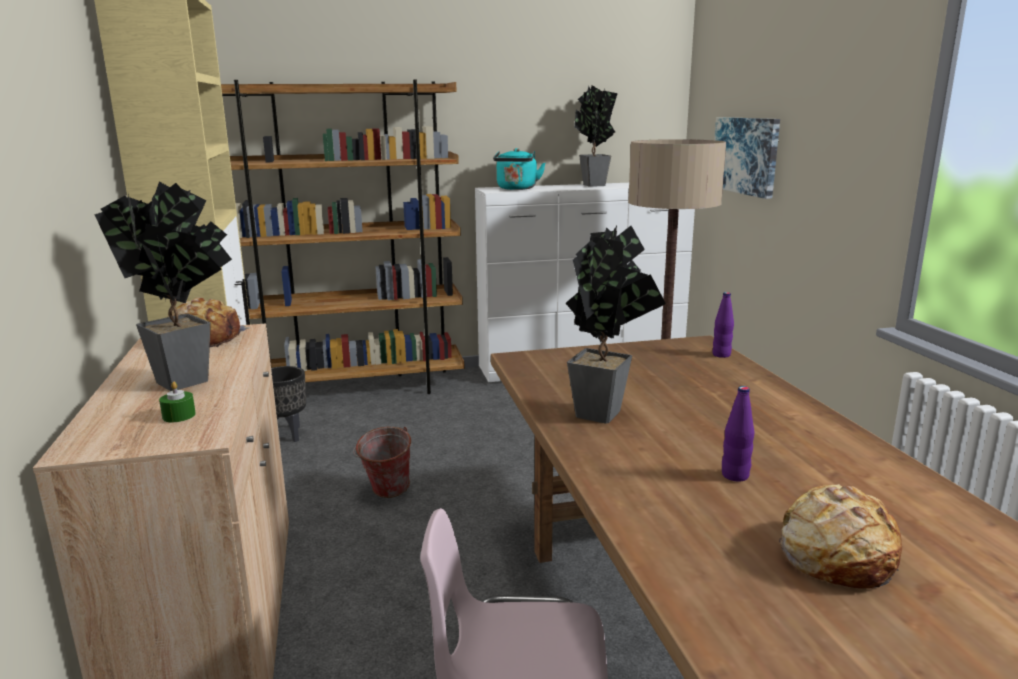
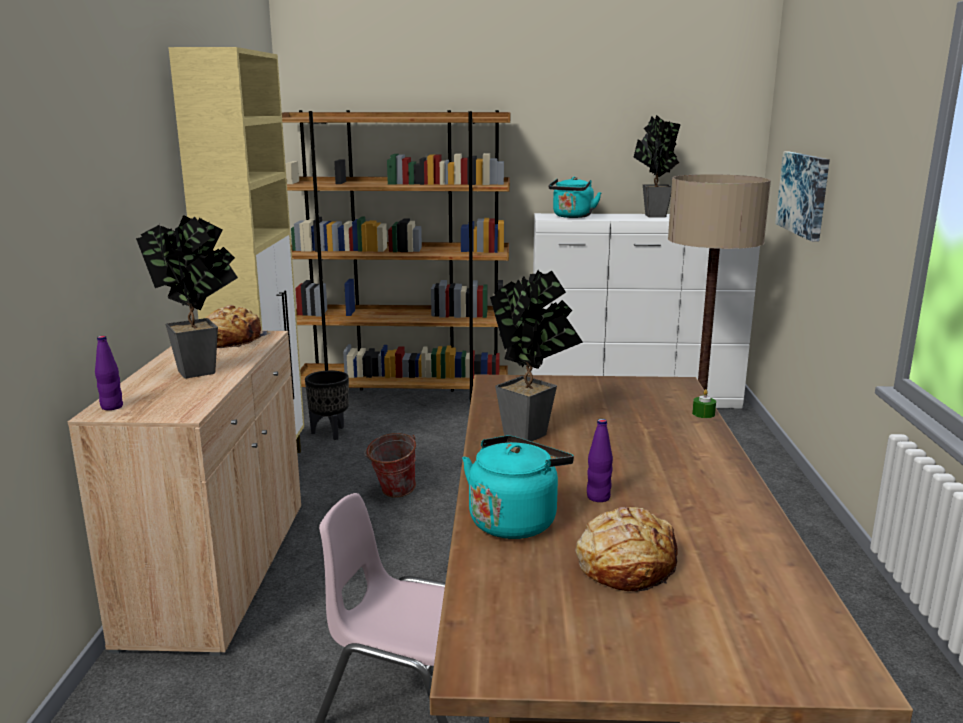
camera: 15 degrees right, 0 degrees up
green candle [159,382,196,422] -> green candle moved to [692,389,716,418]
purple bottle [712,292,734,358] -> purple bottle moved to [95,336,123,410]
none -> turquoise kettle [462,435,574,539]

